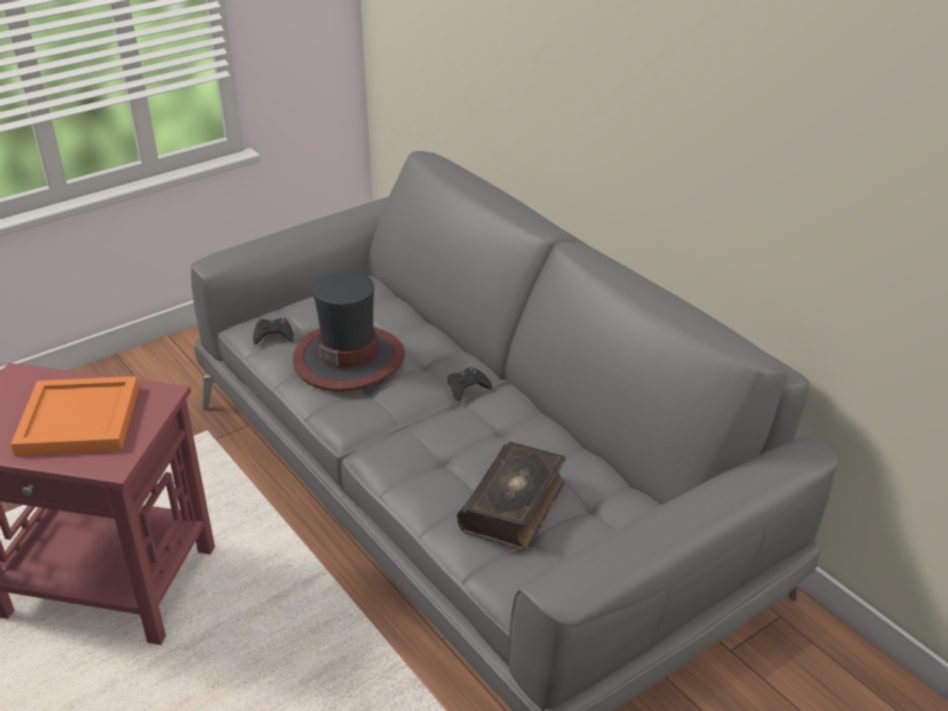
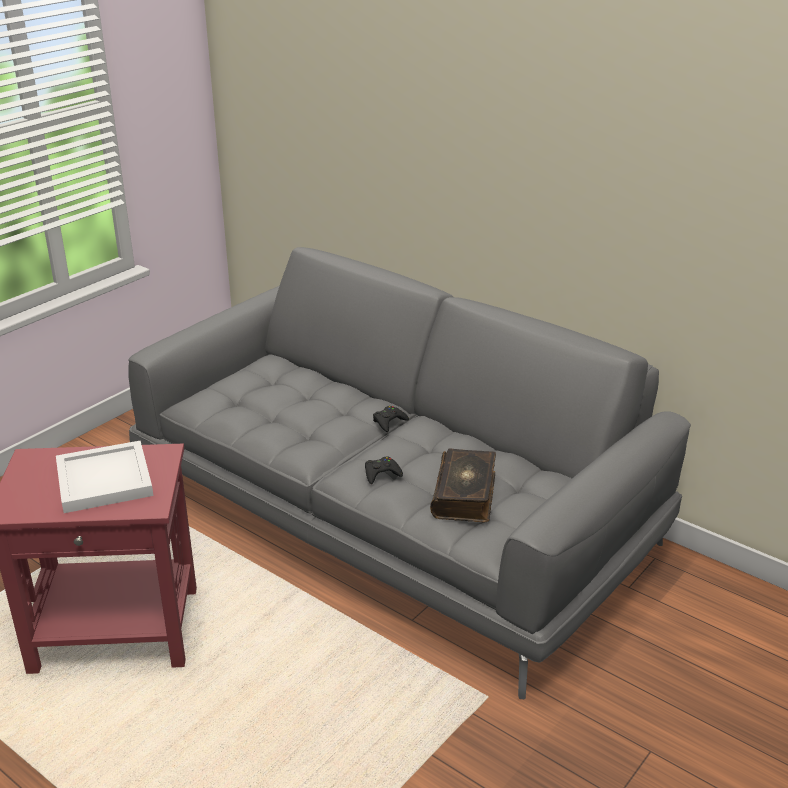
camera: 15 degrees left, 5 degrees down
orange tray [11,376,139,456] -> white tray [56,441,153,513]
black game controller [253,318,294,345] -> black game controller moved to [365,457,403,484]
hat [293,272,405,392] -> none

